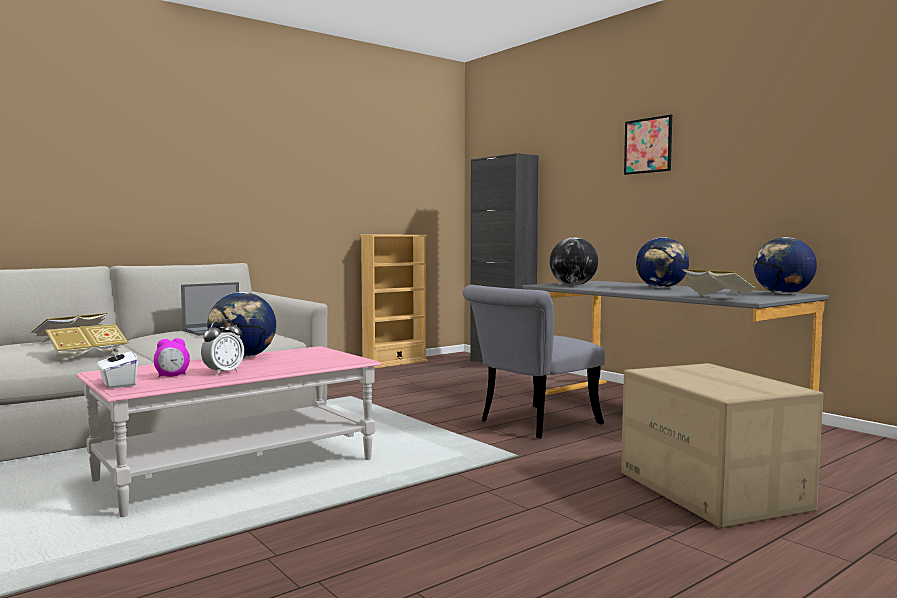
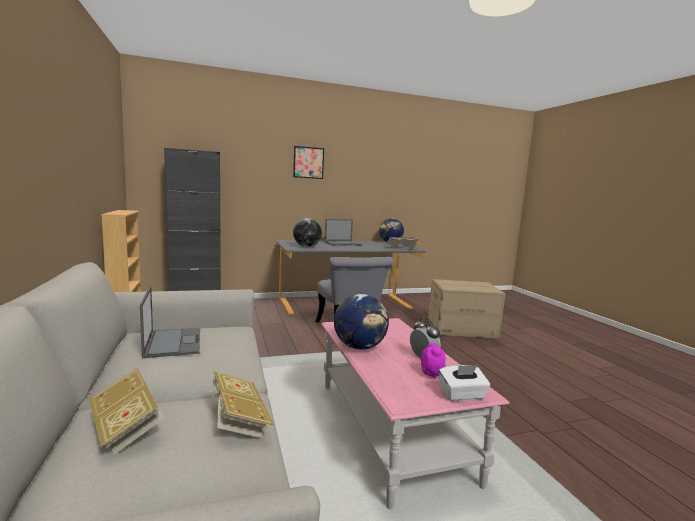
camera: 70 degrees left, 5 degrees up
globe [636,237,689,288] -> laptop [324,219,362,246]

